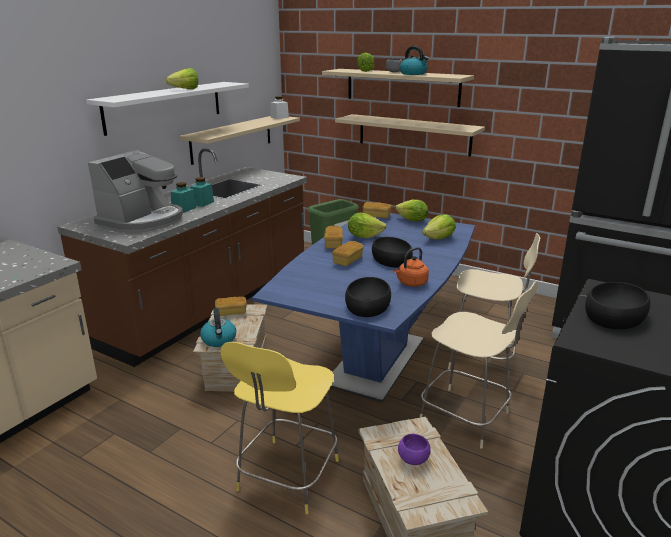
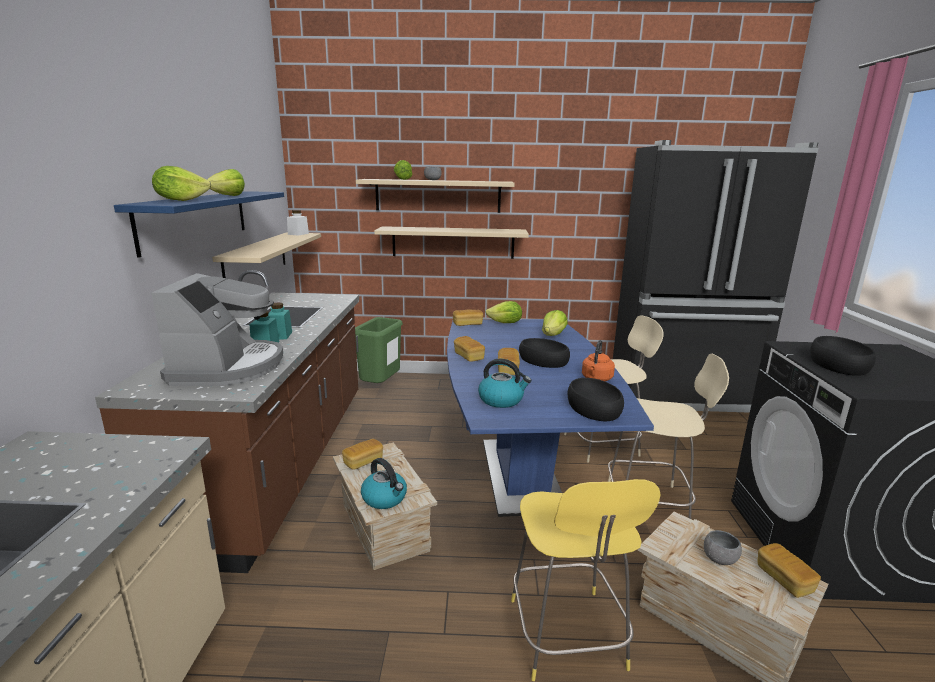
camera: 30 degrees left, 5 degrees down
white shelf [86,82,249,136] -> blue shelf [114,191,284,258]
lettuce [348,213,387,238] -> lettuce moved to [152,166,211,201]
purple bowl [398,434,431,465] -> grey bowl [704,530,742,565]
kettle [400,46,429,75] -> kettle moved to [478,359,532,408]
none -> bread [758,543,821,598]

